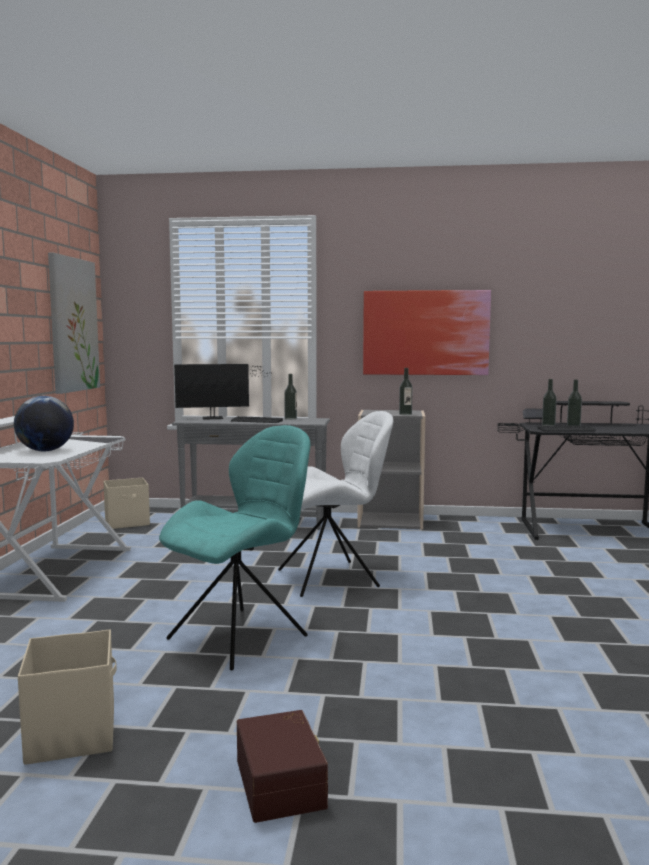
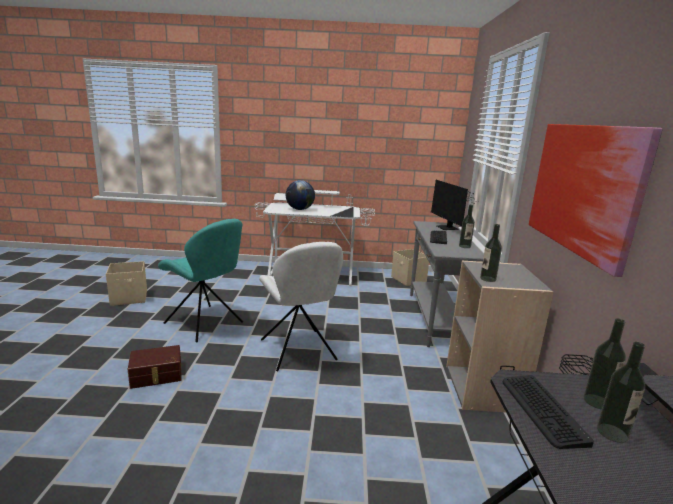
camera: 85 degrees right, 10 degrees up
picture [48,253,100,394] -> none
brown storage box [237,710,328,823] -> brown storage box moved to [128,345,182,389]

